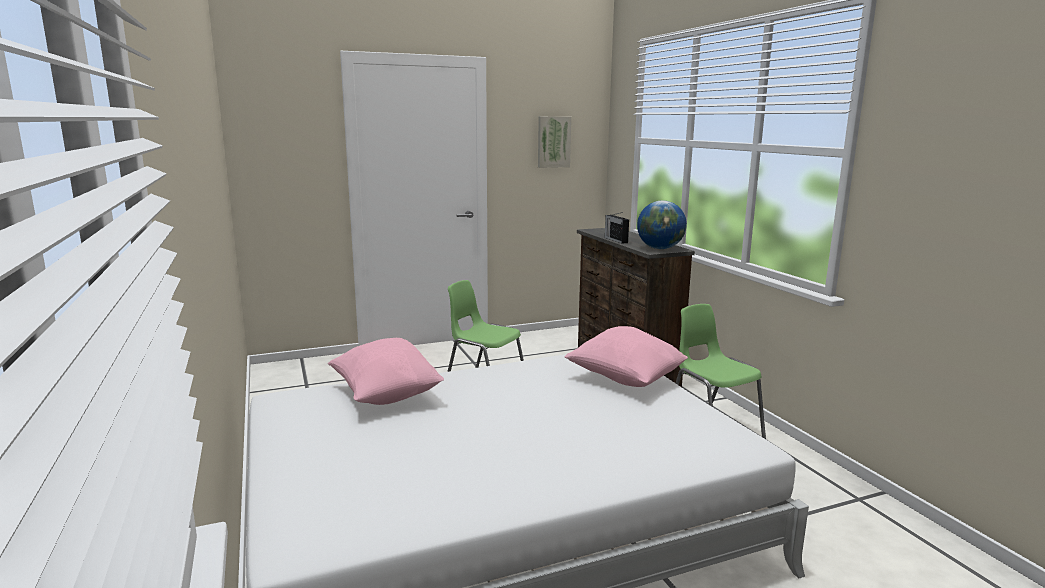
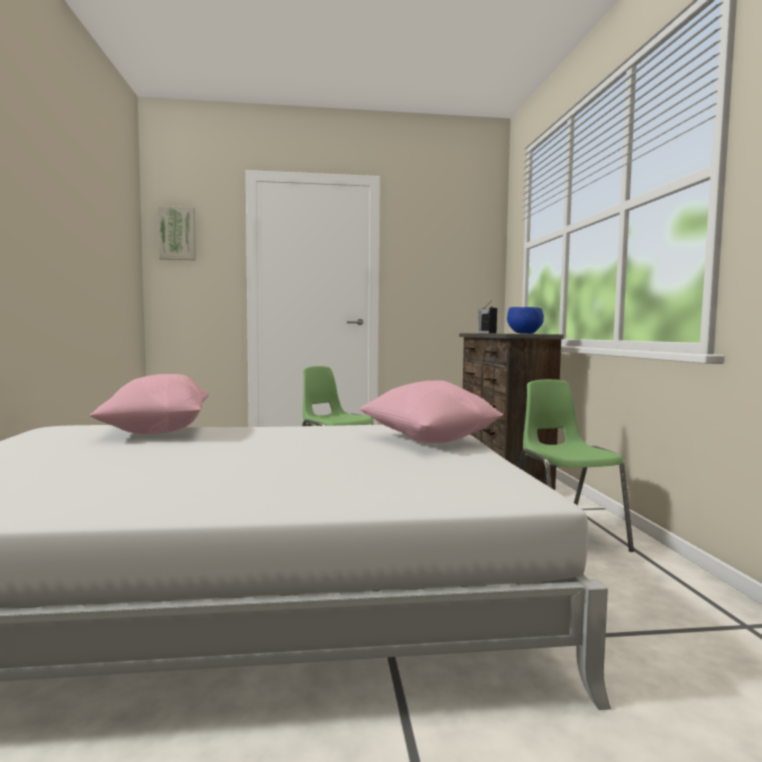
camera: 15 degrees right, 10 degrees down
picture [538,116,571,168] -> picture moved to [158,206,196,260]
globe [637,201,687,249] -> blue bowl [507,307,544,334]

